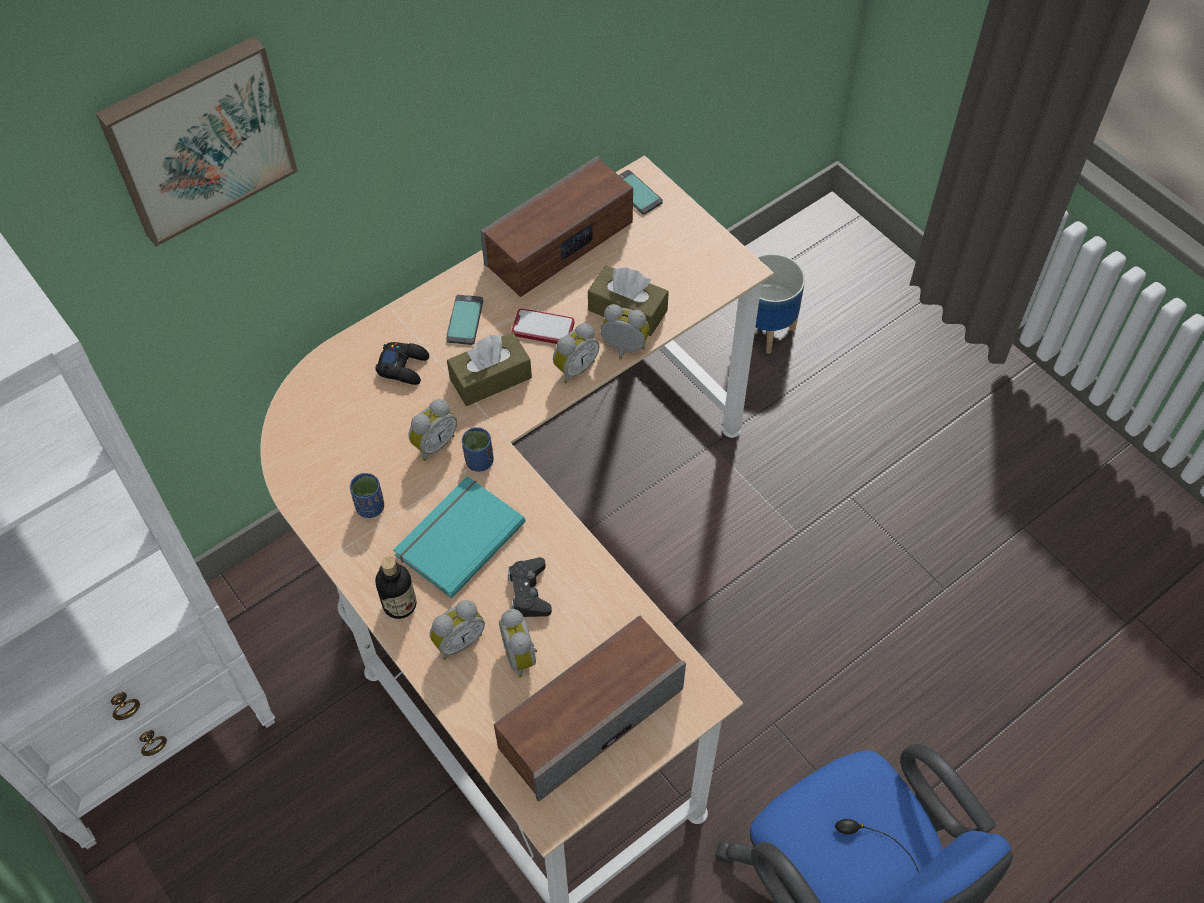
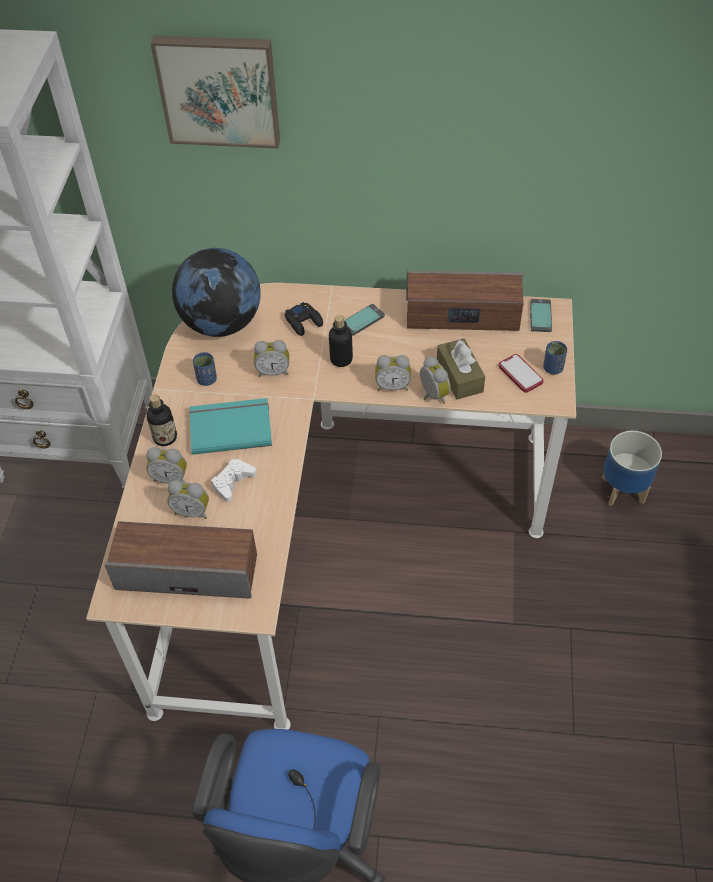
camera: 45 degrees right, 5 degrees down
brown tissue box [447,332,532,406] -> bottle [329,315,353,367]
blue cup [462,427,494,472] -> blue cup moved to [543,341,567,375]
alarm clock [499,609,537,678] -> alarm clock turned 105 degrees counterclockwise [167,480,209,519]
black game controller [508,557,552,617] -> white game controller [211,459,256,502]
phone [512,309,574,344] -> phone moved to [498,354,544,393]
none -> globe [172,248,261,337]

